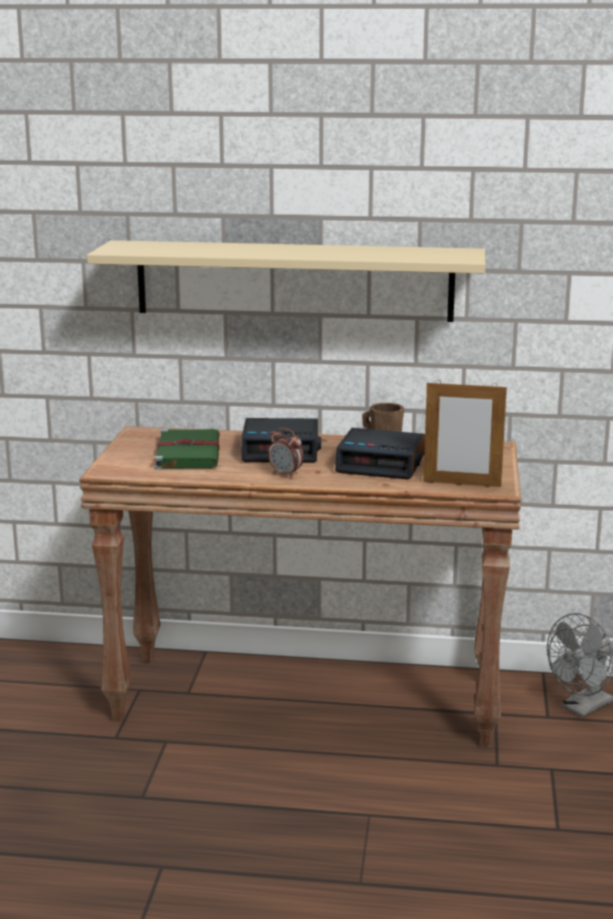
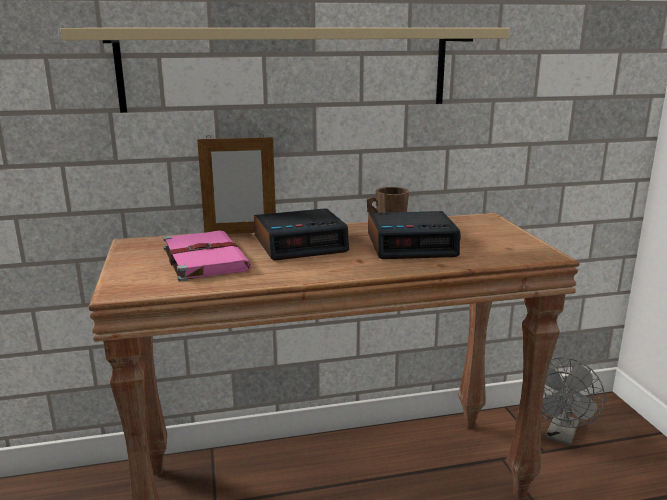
camera: 20 degrees left, 0 degrees up
green book [155,429,220,470] -> pink book [163,230,251,282]
alarm clock [268,428,303,478] -> none
picture frame [424,380,507,487] -> picture frame moved to [197,134,276,234]

